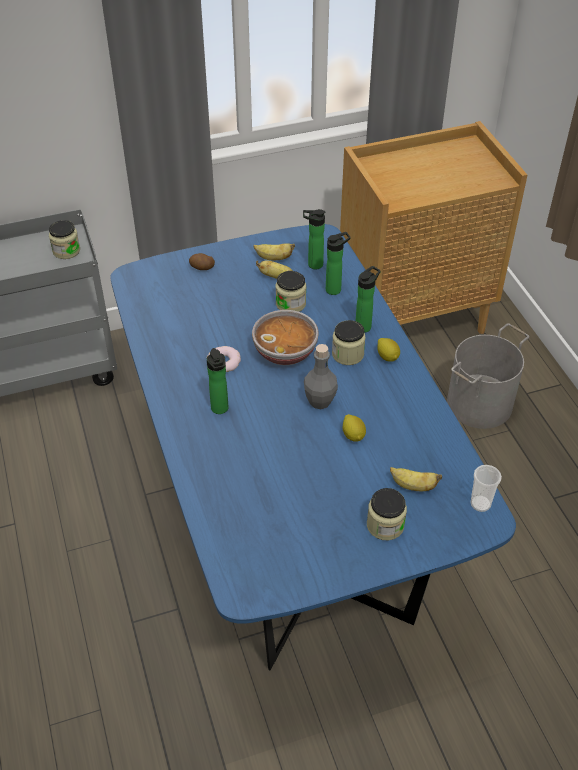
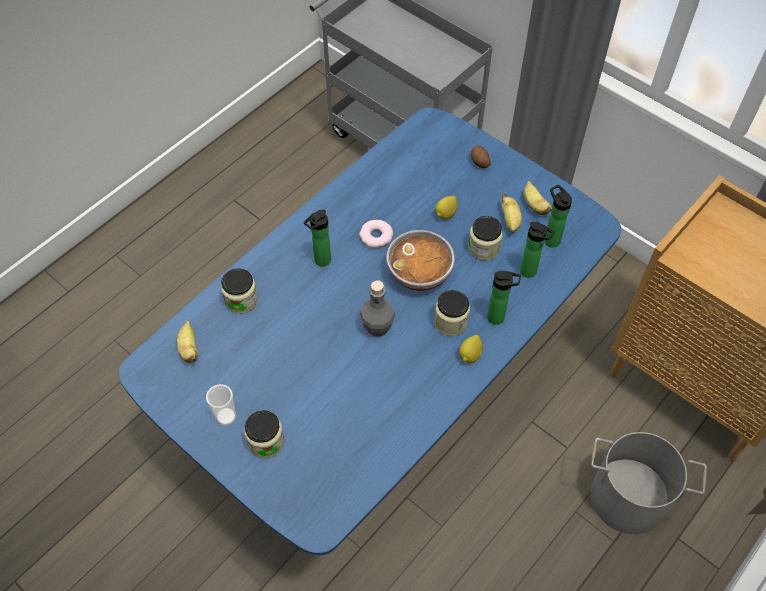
camera: 60 degrees right, 10 degrees up
jar [49,220,80,259] -> jar moved to [221,269,258,314]
lemon [343,414,366,442] -> lemon moved to [435,196,458,220]
banana [390,467,442,491] -> banana moved to [177,321,198,363]
cup [470,465,502,512] -> cup moved to [206,384,236,425]

